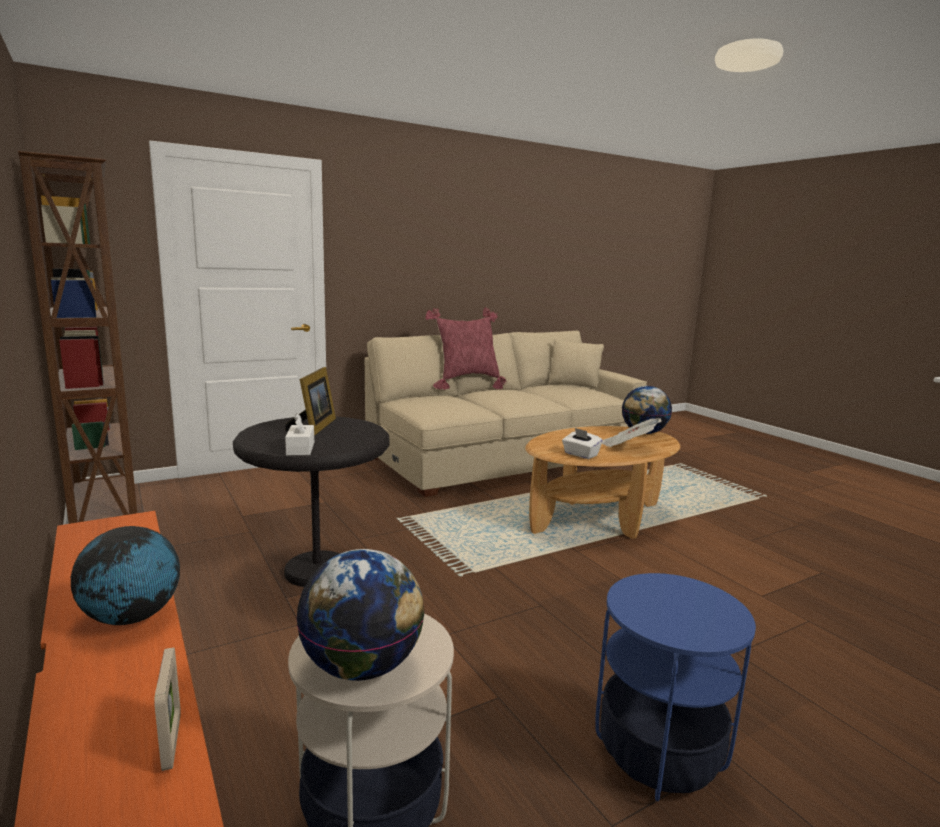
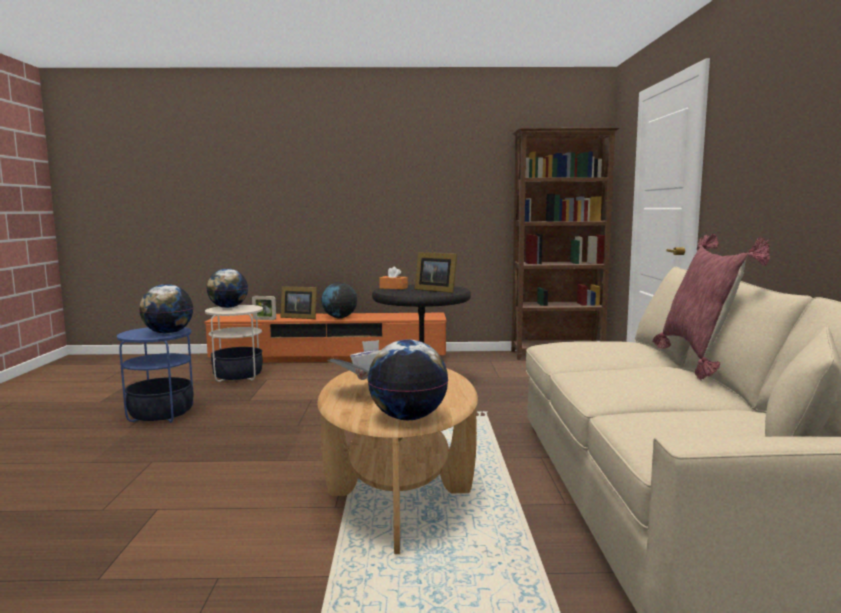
camera: 120 degrees right, 5 degrees down
white tissue box [285,413,314,455] -> orange tissue box [379,267,408,289]
none -> globe [139,284,193,334]
none -> picture frame [281,286,317,319]

